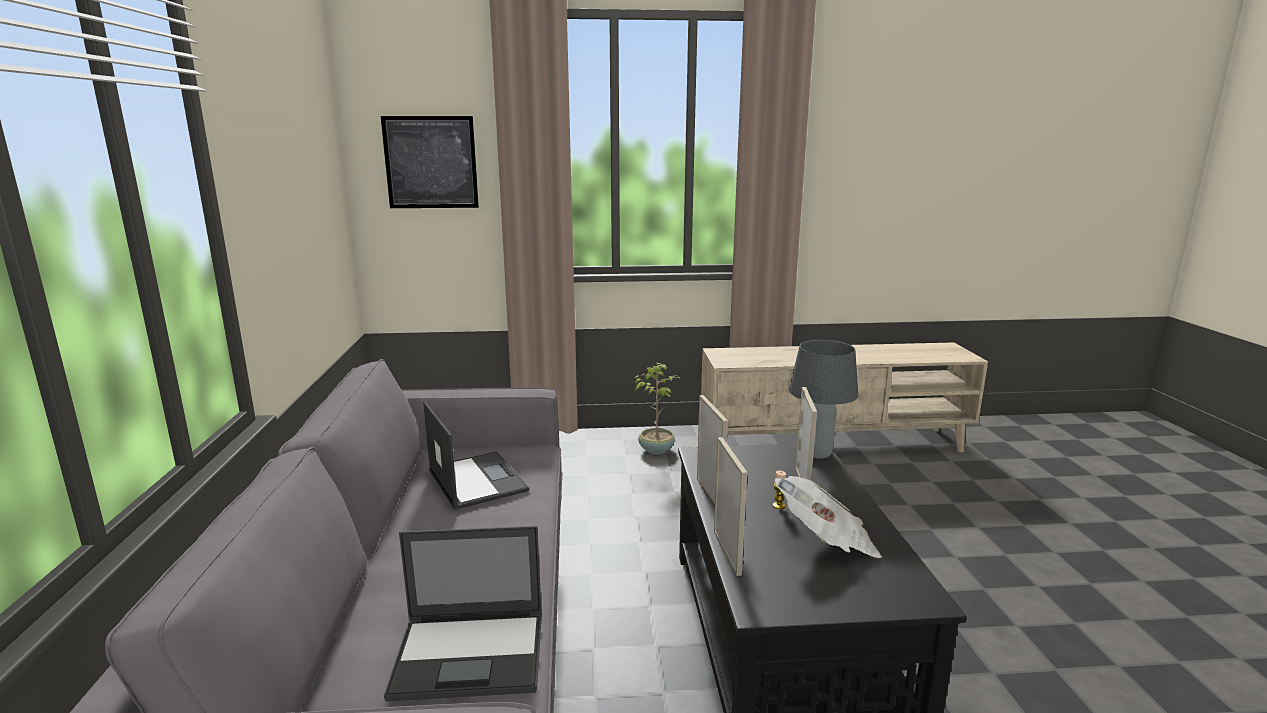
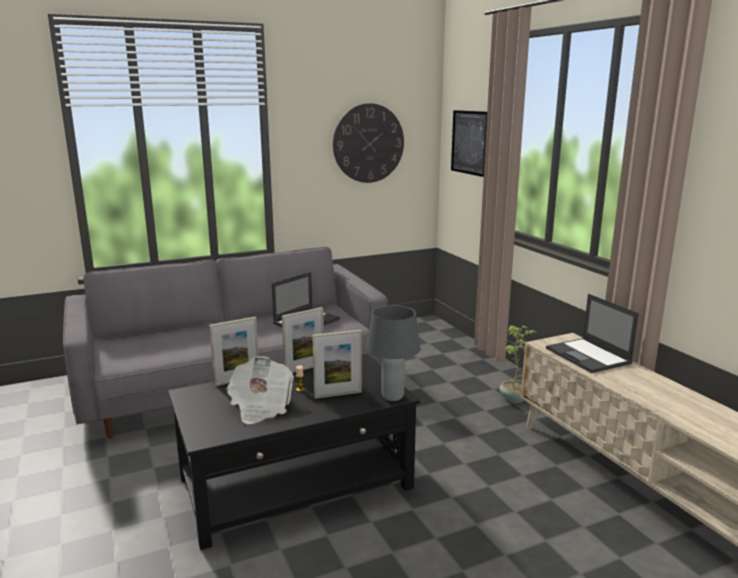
camera: 70 degrees right, 0 degrees up
laptop [384,526,542,702] -> laptop moved to [546,294,639,373]
none -> wall clock [333,103,404,183]

